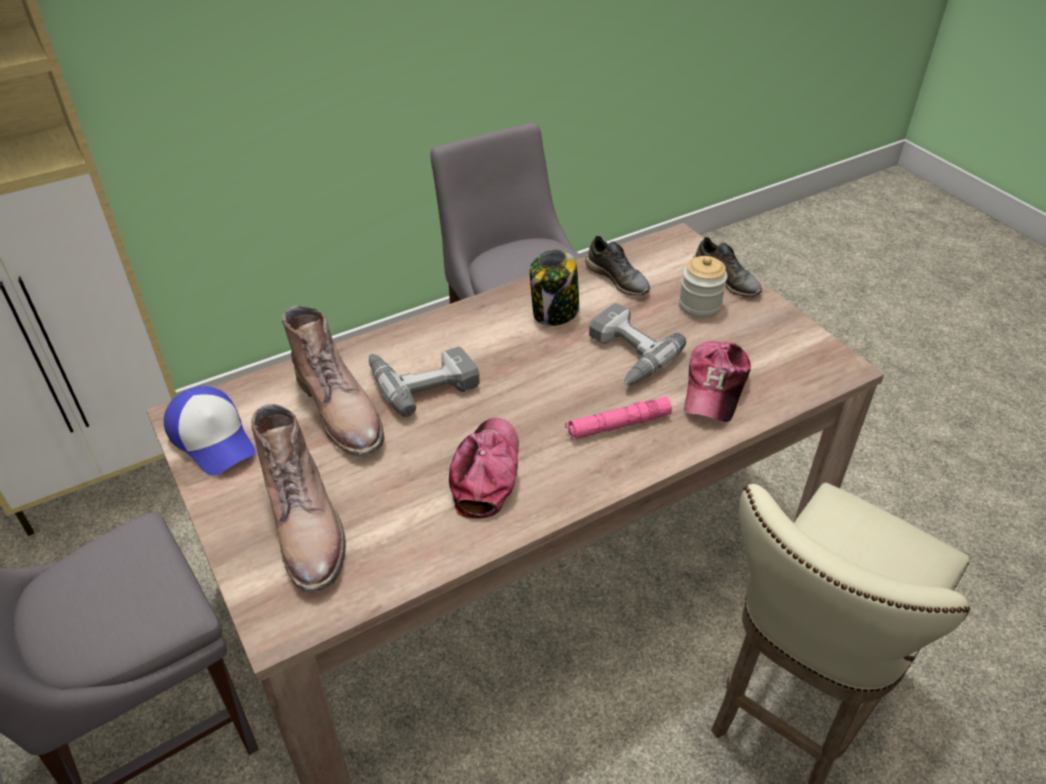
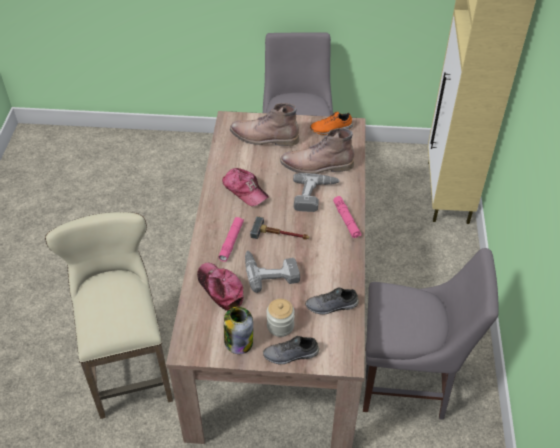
camera: 125 degrees right, 5 degrees up
cap [164,386,256,476] -> orange shoe [310,111,353,135]
jar [530,249,579,326] -> jar moved to [224,307,253,354]
none -> hammer [250,216,309,240]
none -> pink flashlight [333,196,362,238]

